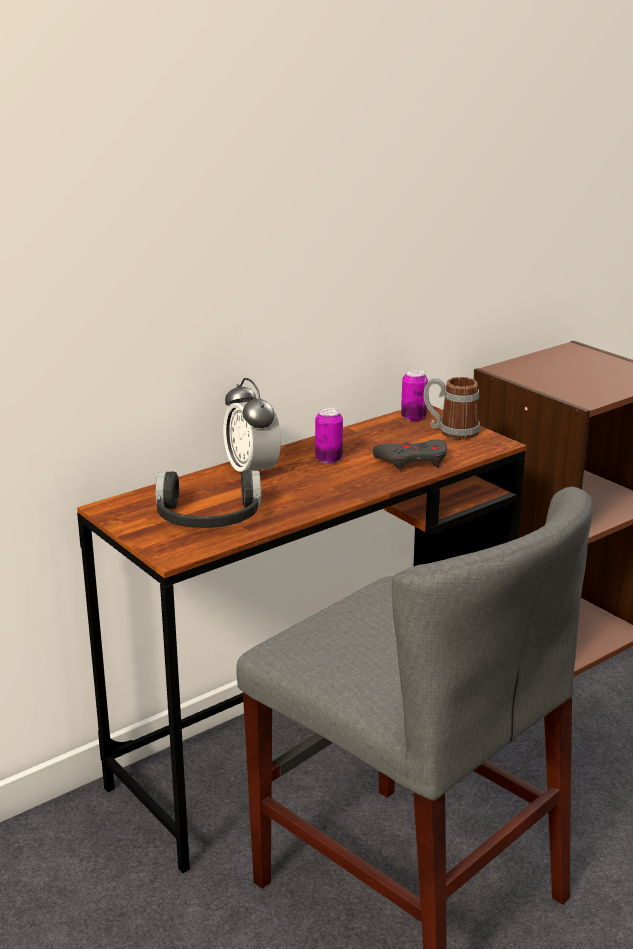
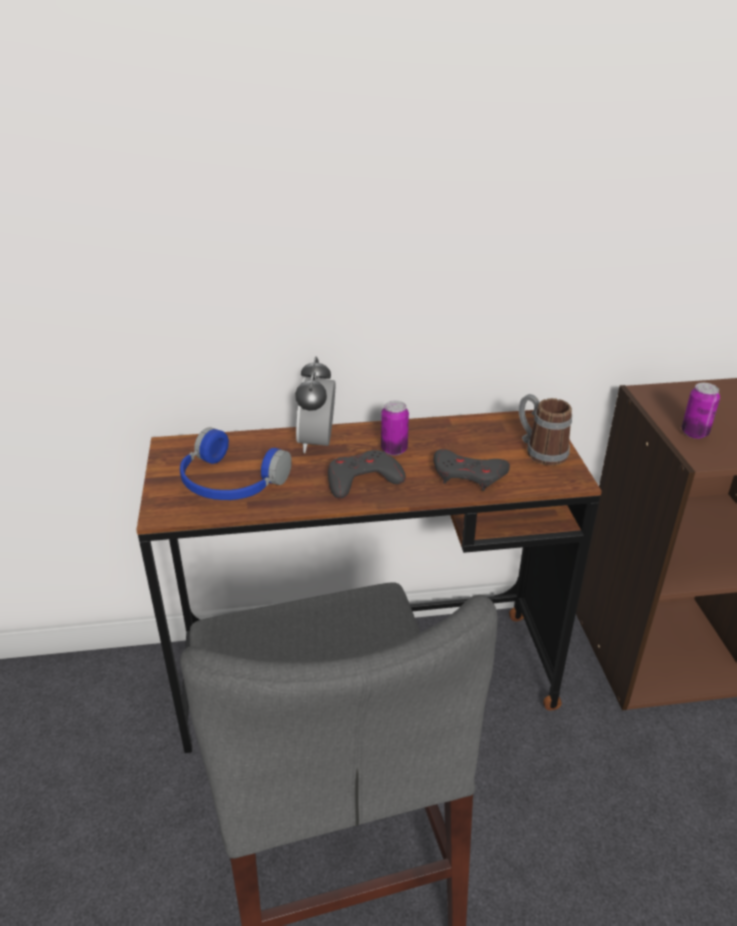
camera: 30 degrees right, 10 degrees up
black headphones [156,471,261,528] -> blue headphones [180,427,292,500]
can [401,369,428,421] -> can moved to [682,383,720,439]
none -> grey game controller [328,450,406,498]

